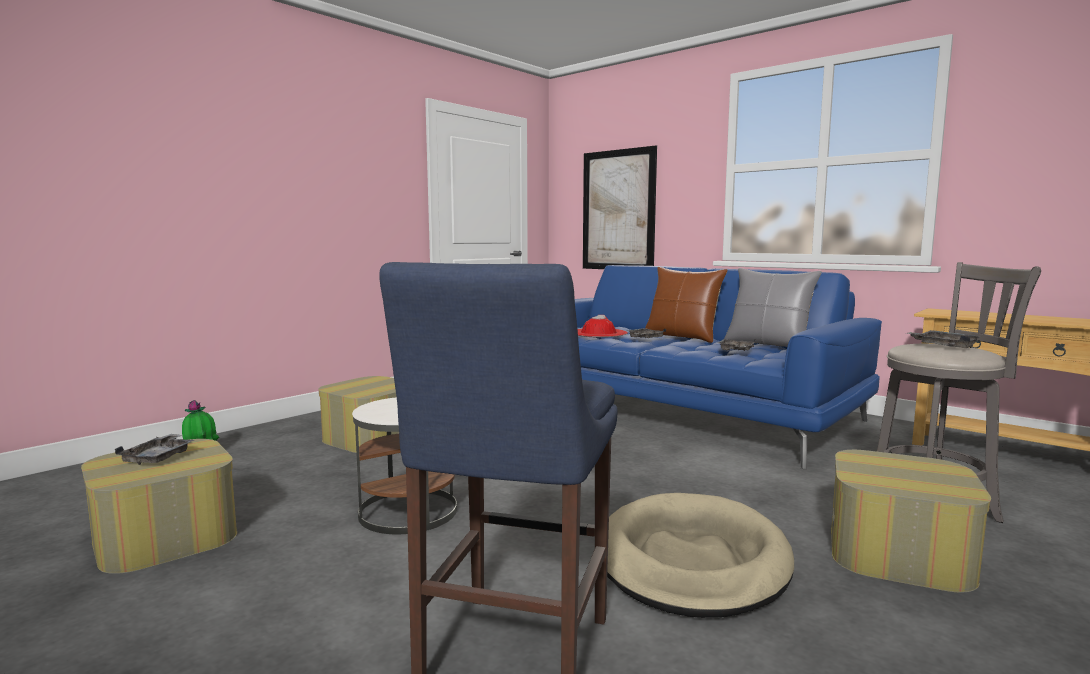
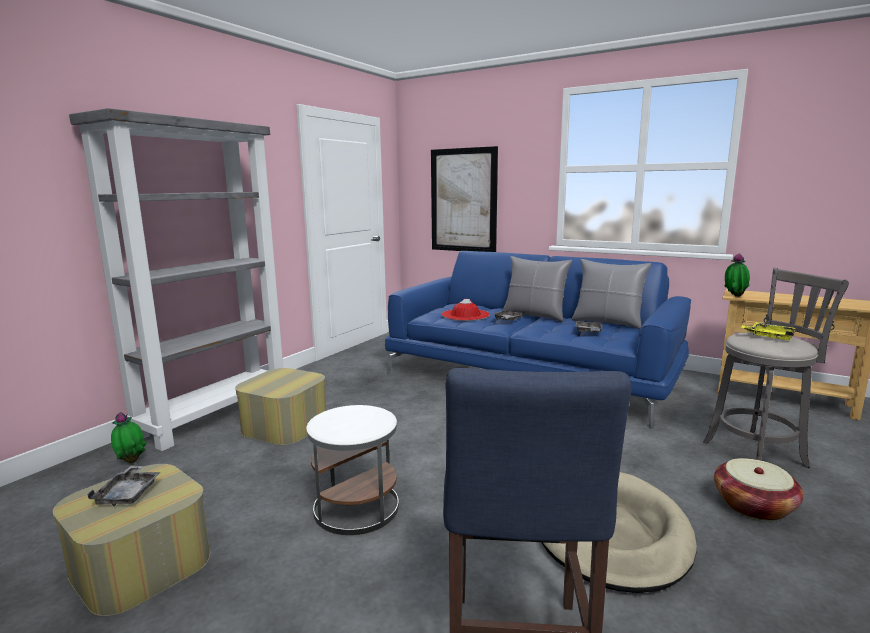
camera: 10 degrees left, 5 degrees up
brown pillow [645,267,728,343] -> grey pillow [503,256,572,321]
ottoman [831,450,991,593] -> basket [714,458,803,521]
grey tray [906,330,981,348] -> yellow tray [741,322,795,340]
none -> grey bookcase [69,108,283,451]
none -> potted plant [725,253,750,297]

